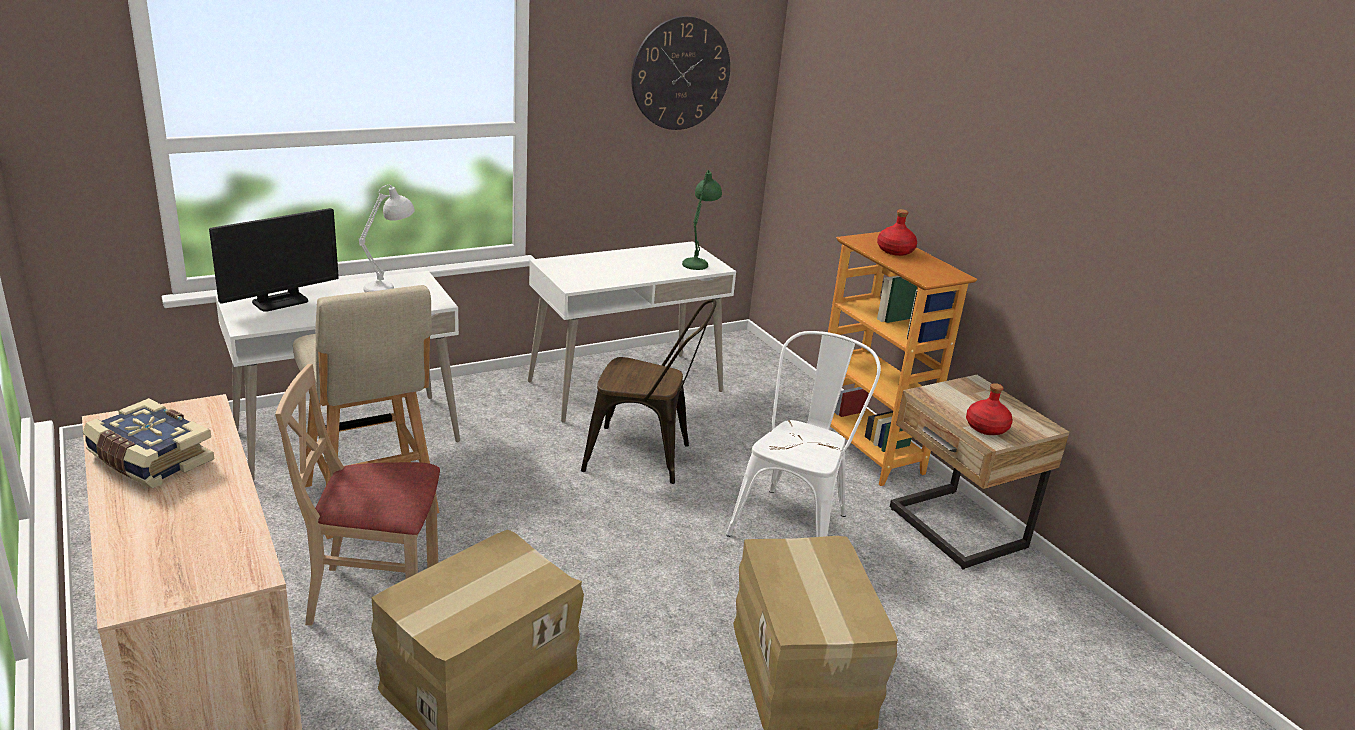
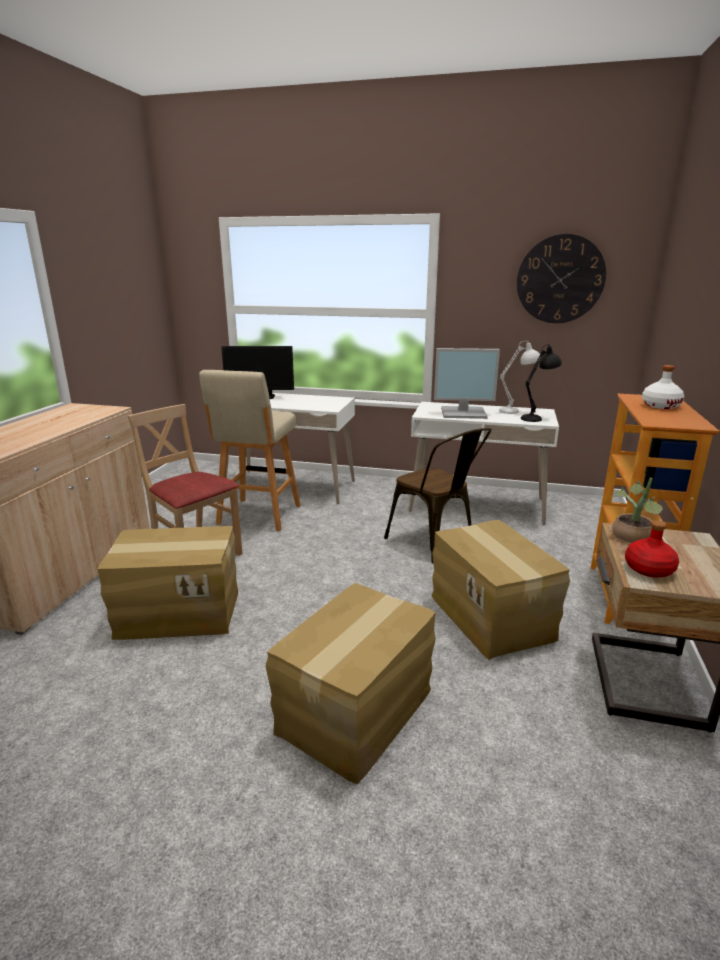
camera: 45 degrees right, 5 degrees down
book [83,398,215,488] -> none
white table lamp [359,185,415,292] -> white table lamp moved to [499,341,540,414]
green table lamp [682,170,722,270] -> black table lamp [521,344,562,422]
white chair [726,331,881,537] -> cardboard box [432,520,570,660]
red bottle [877,209,917,256] -> white bottle [642,365,684,409]
none -> monitor [434,348,500,419]
none -> potted plant [612,478,663,543]

